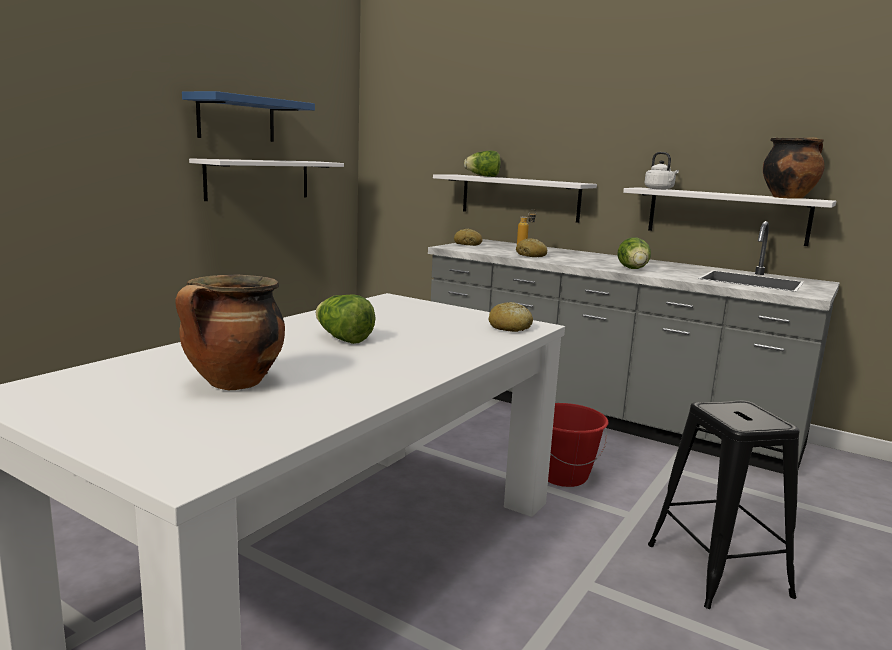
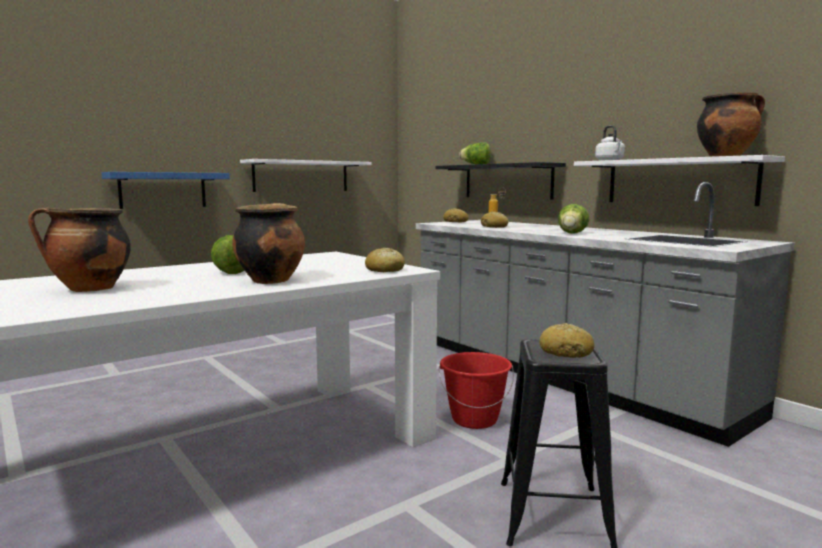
camera: 20 degrees right, 5 degrees down
blue shelf [182,91,315,142] -> blue shelf moved to [102,172,230,209]
white shelf [433,174,597,223] -> black shelf [435,162,566,200]
none -> cooking pot [232,203,305,284]
none -> bread [539,323,594,358]

